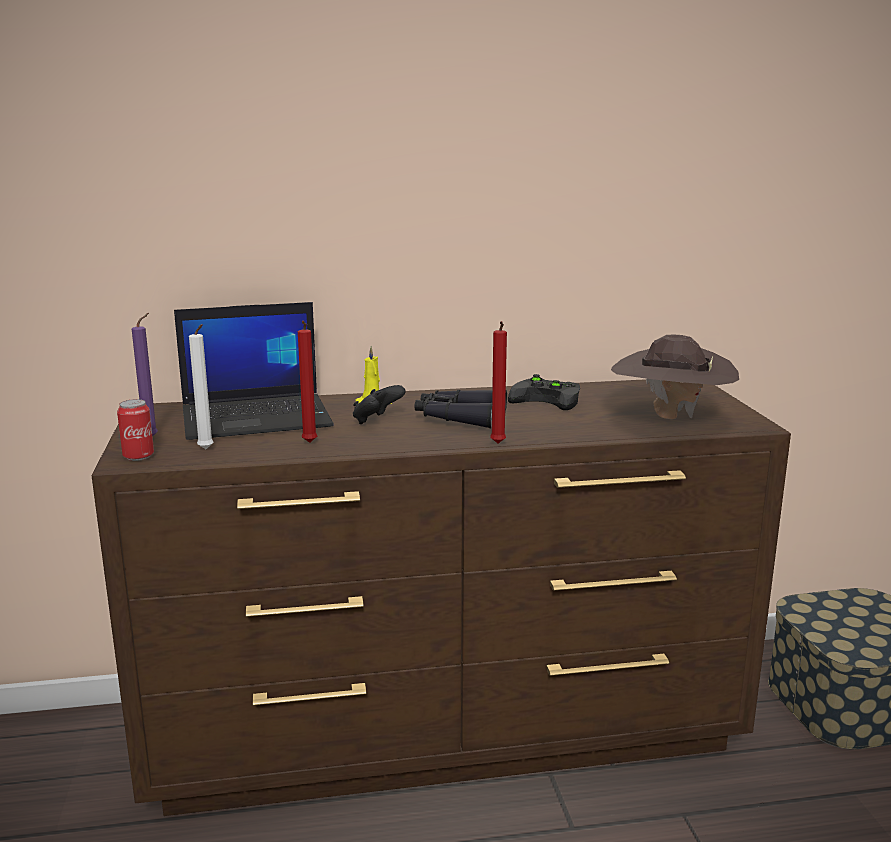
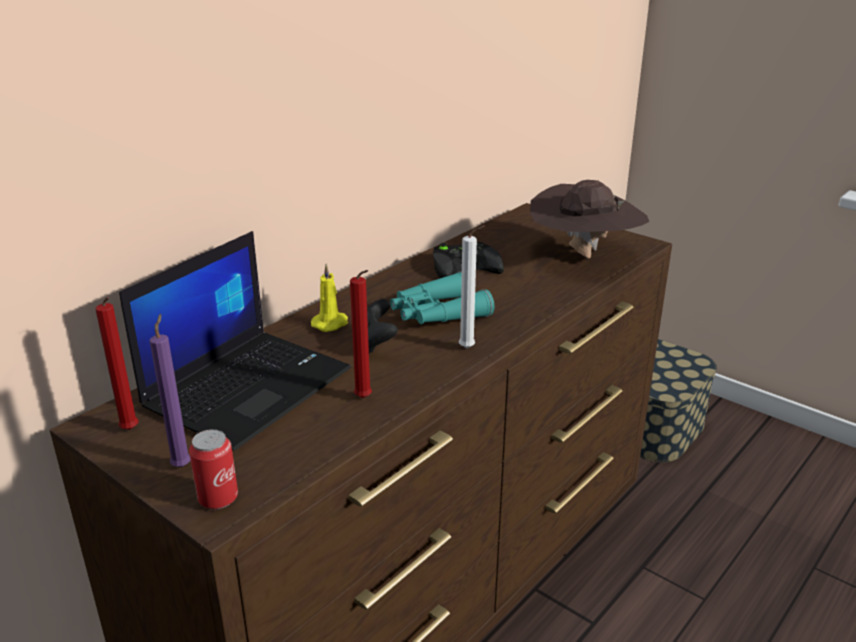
camera: 40 degrees left, 10 degrees up
white candle [189,324,214,449] -> white candle moved to [459,225,485,348]
black binoculars [415,390,507,429] -> turquoise binoculars [390,271,494,324]
red candle [490,321,507,443] -> red candle moved to [96,297,139,430]

